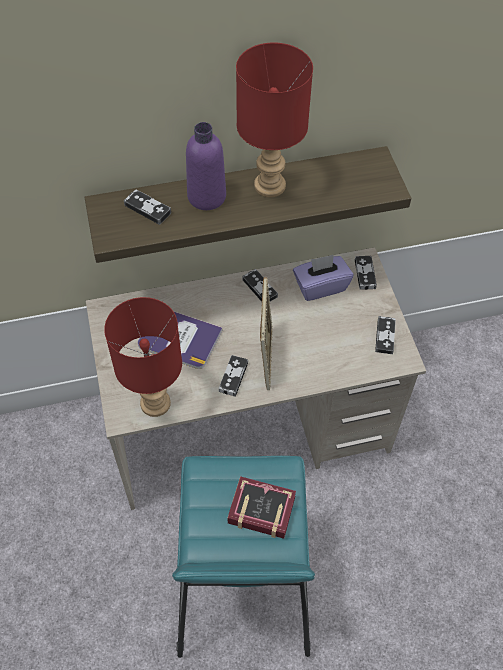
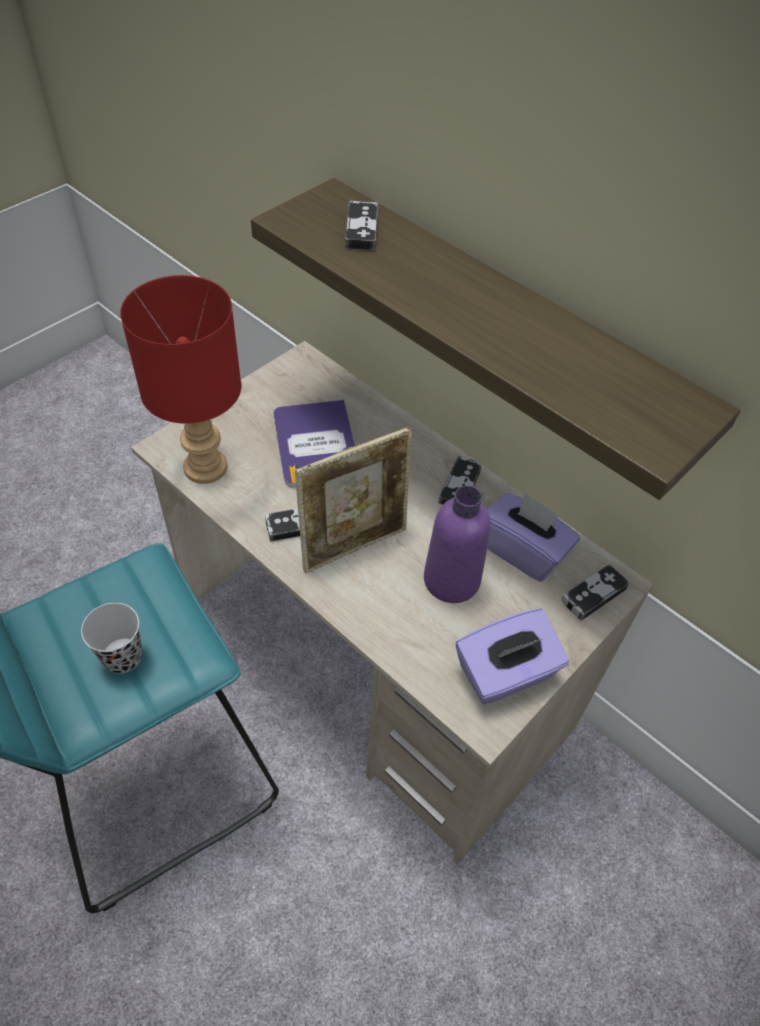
camera: 55 degrees right, 5 degrees down
purple bottle [186,122,226,210] -> purple bottle moved to [424,486,491,603]
book [227,476,296,539] -> black cup [81,603,142,674]
red table lamp [236,42,313,197] -> none
game controller [375,316,396,354] -> purple tissue box [456,608,569,705]

